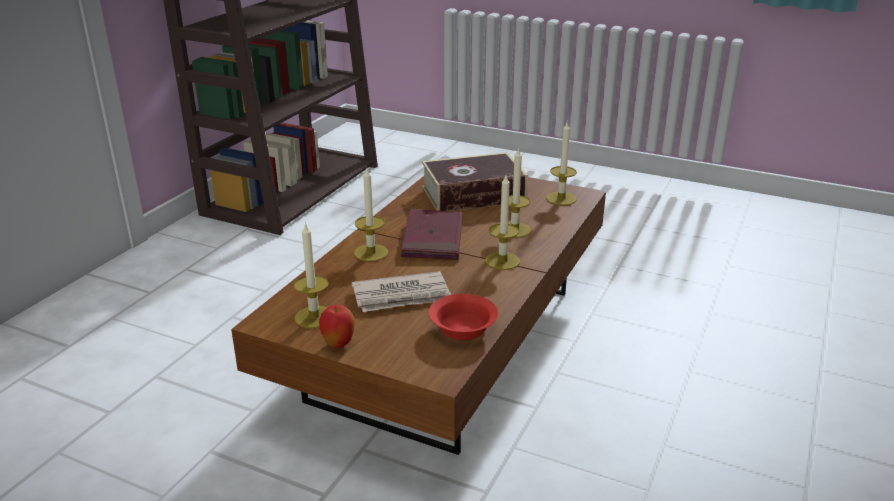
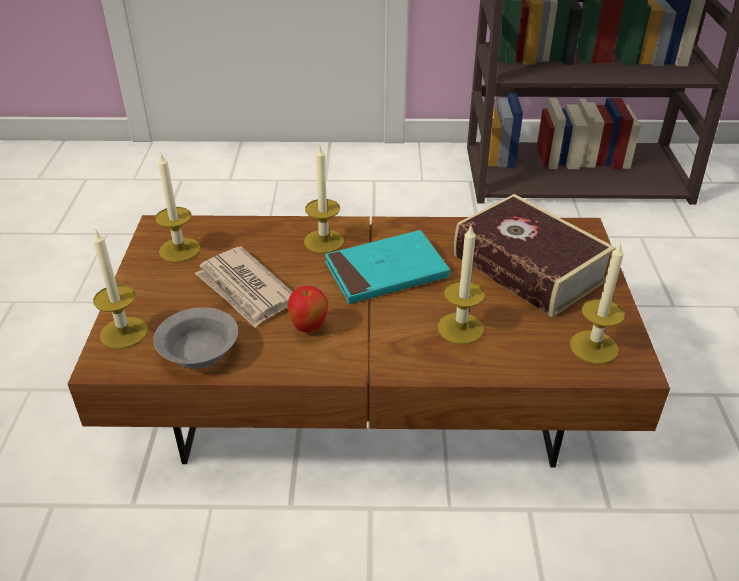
camera: 65 degrees right, 10 degrees up
apple [319,305,355,349] -> apple moved to [288,286,328,333]
red book [401,209,463,260] -> turquoise book [325,230,450,304]
red bowl [428,294,498,340] -> grey bowl [153,307,238,369]
candle [485,175,520,270] -> candle moved to [93,228,148,349]

